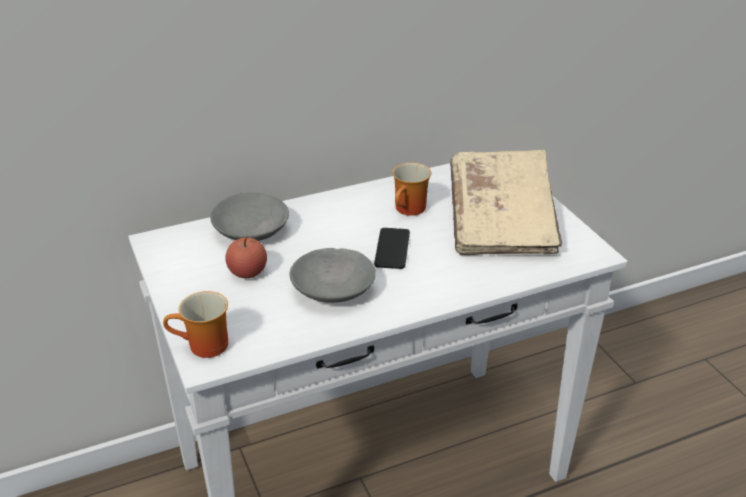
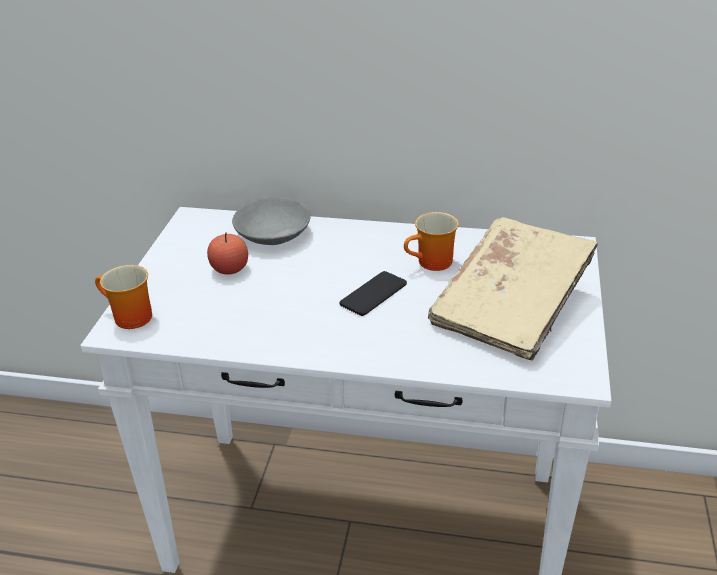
camera: 35 degrees right, 0 degrees up
grey bowl [289,248,376,303] -> none

